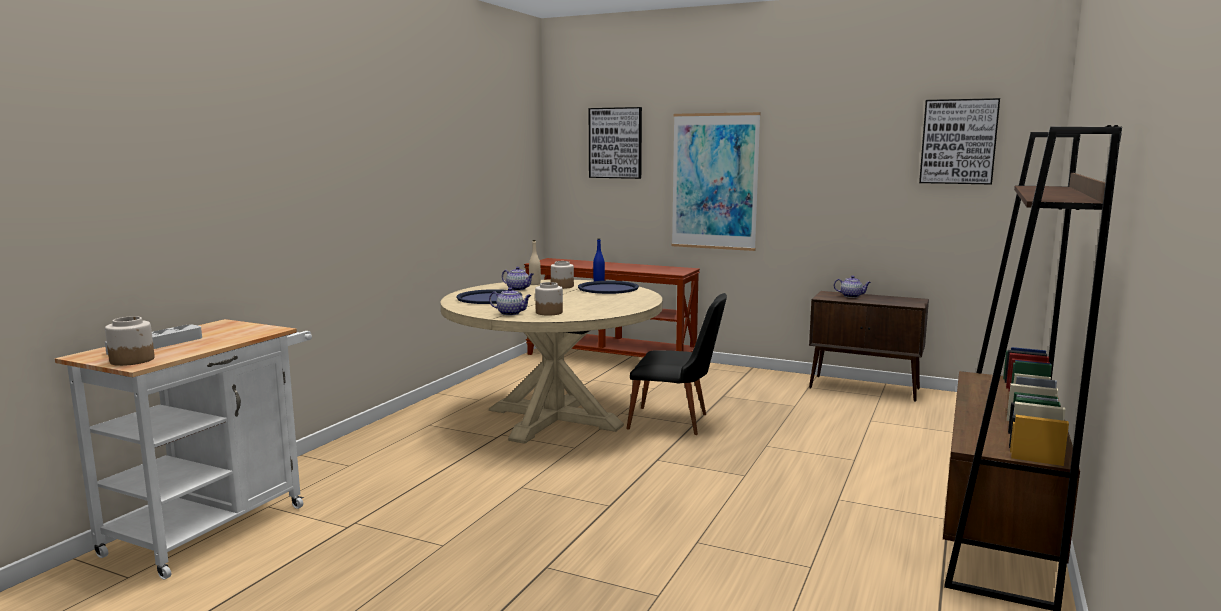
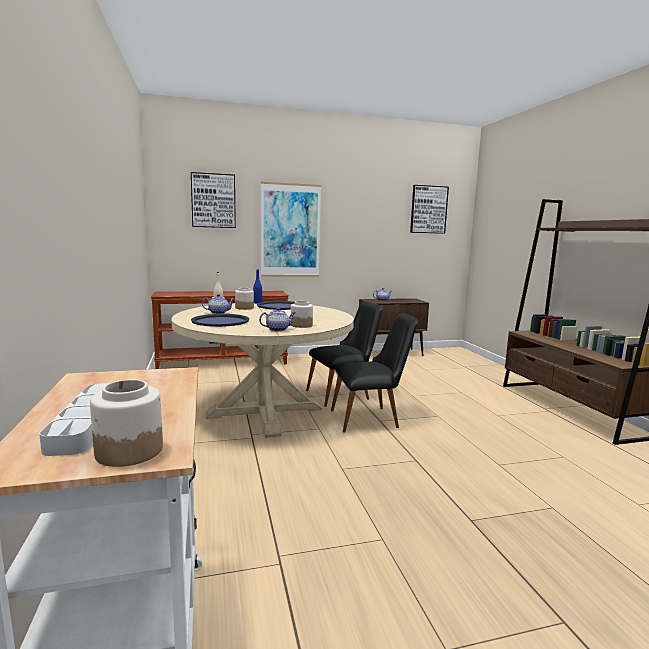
camera: 40 degrees left, 0 degrees up
none -> black chair [331,313,418,432]

